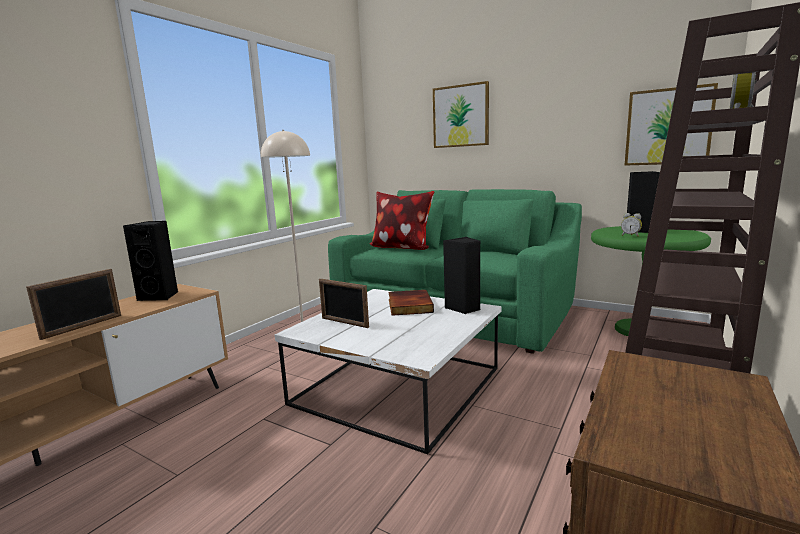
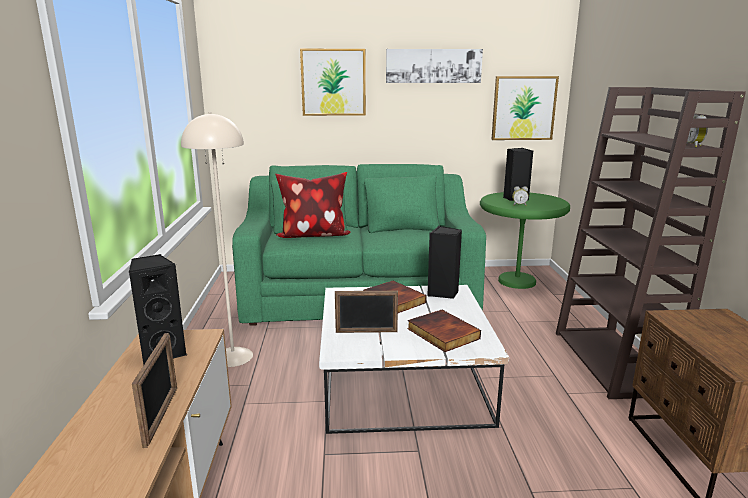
camera: 35 degrees left, 5 degrees up
none -> picture [386,49,483,83]
none -> book [407,310,481,352]

